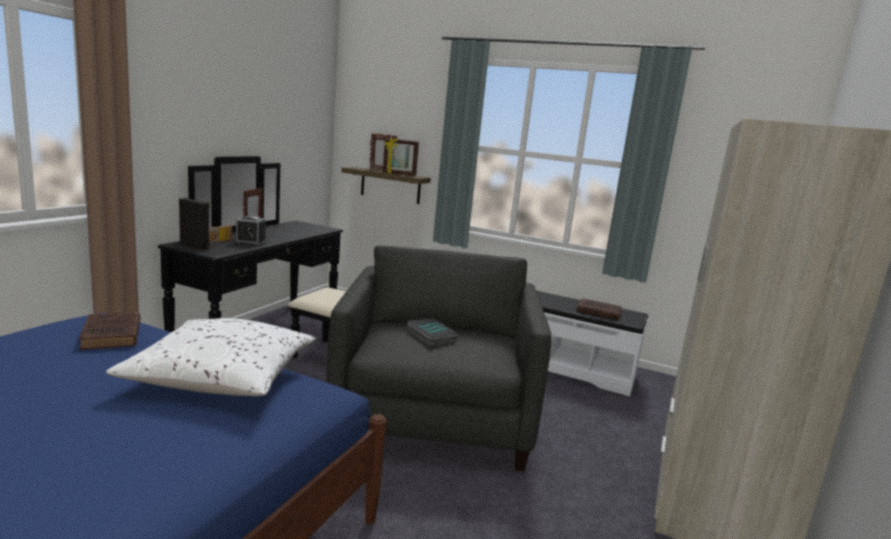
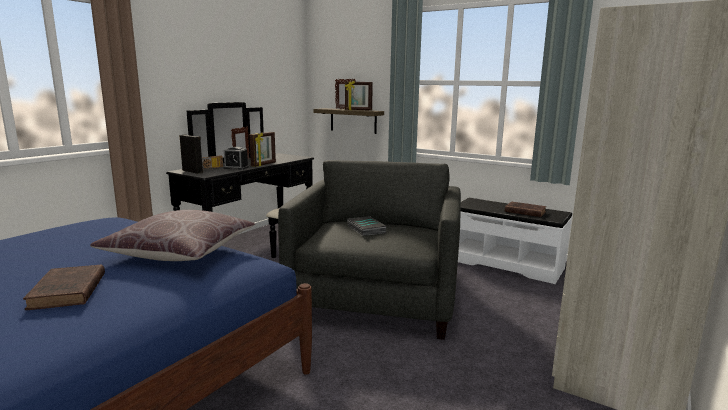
camera: 10 degrees right, 0 degrees up
brown book [79,312,140,350] -> brown book moved to [23,264,105,310]
white pillow [106,318,316,396] -> brown pillow [90,210,255,261]
none -> picture frame [249,132,276,167]

